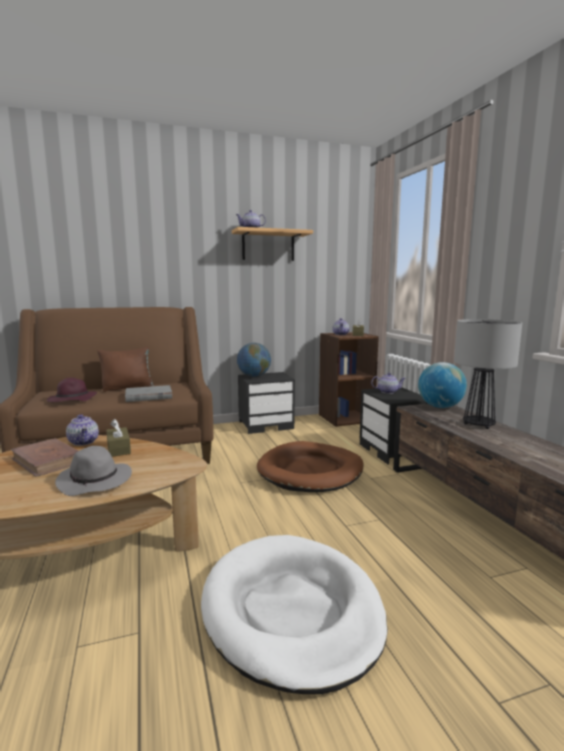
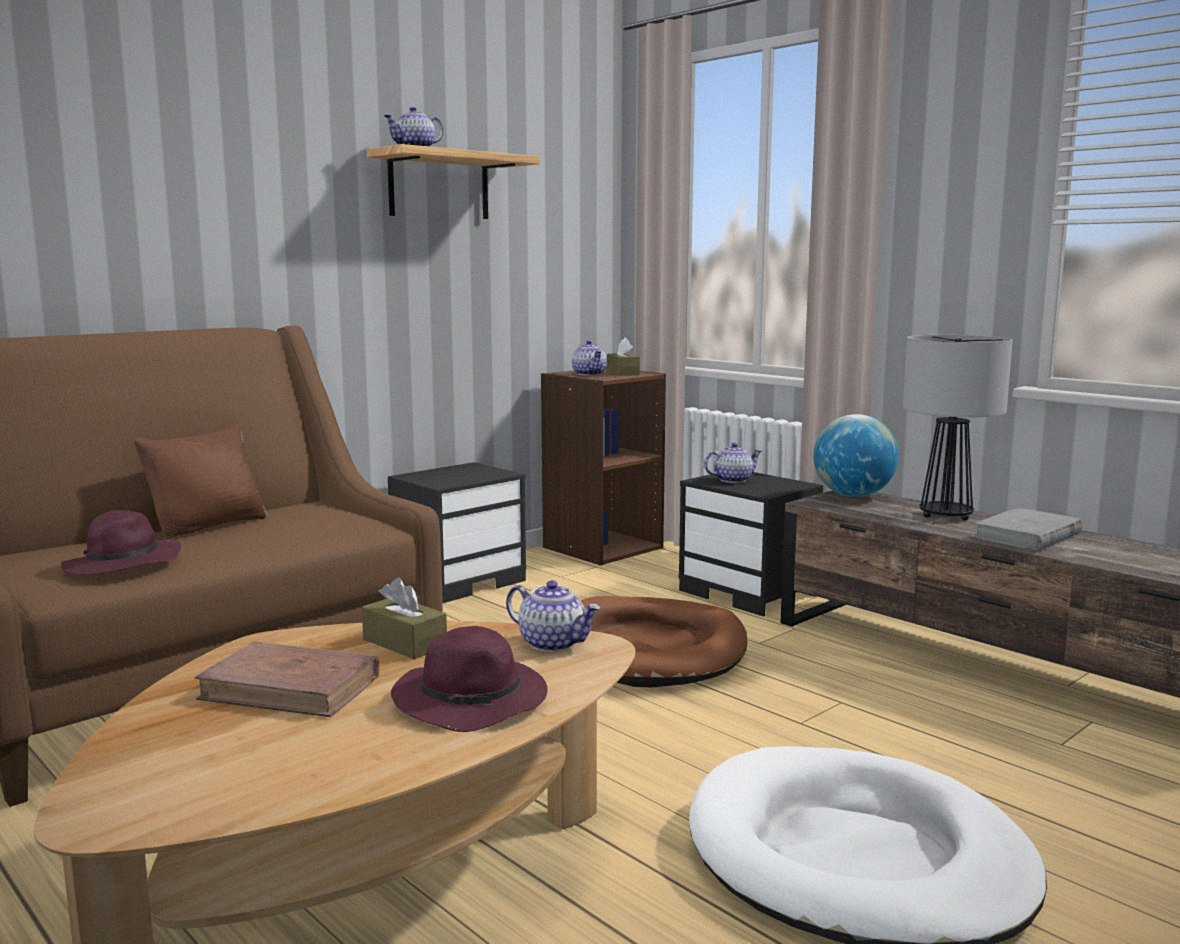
camera: 25 degrees left, 0 degrees up
grey hat [55,446,132,496] -> purple hat [391,626,547,732]
teapot [66,414,99,446] -> teapot moved to [506,580,600,652]
grey book [125,385,172,402] -> grey book moved to [971,507,1083,551]
globe [237,343,271,377] -> none

